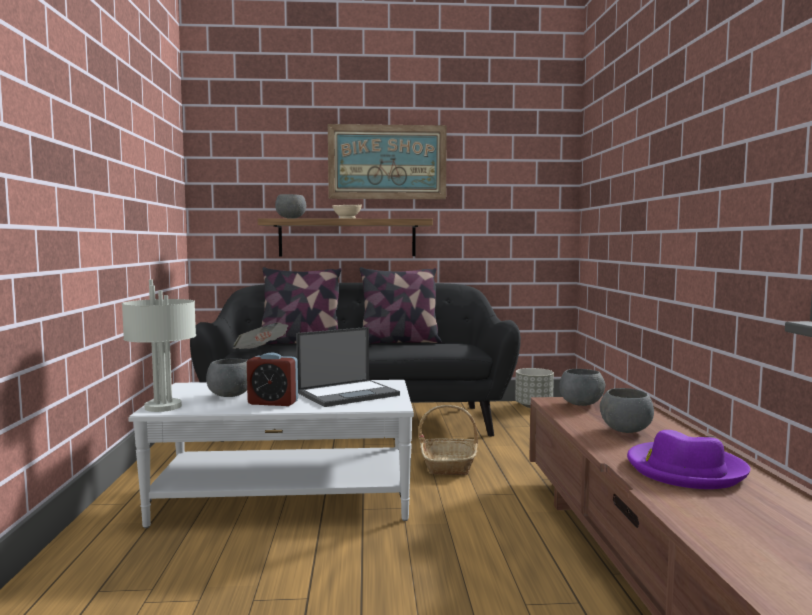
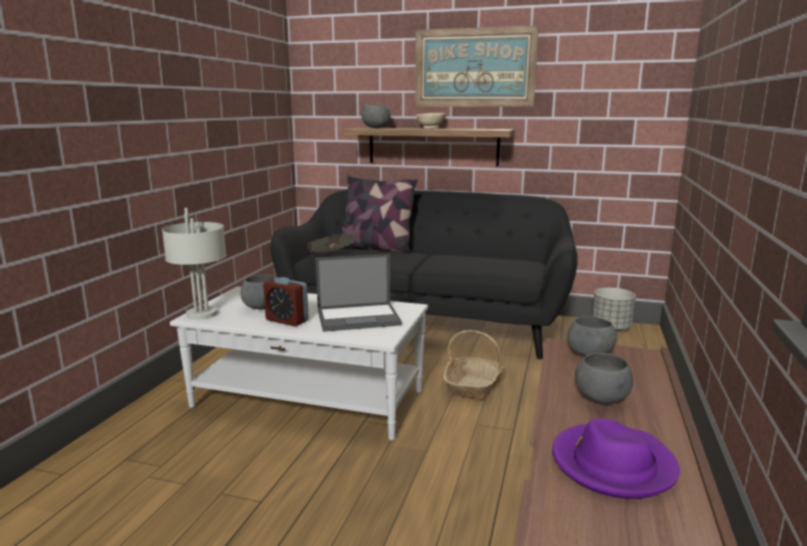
camera: 20 degrees right, 10 degrees up
pillow [360,267,442,345] -> none

